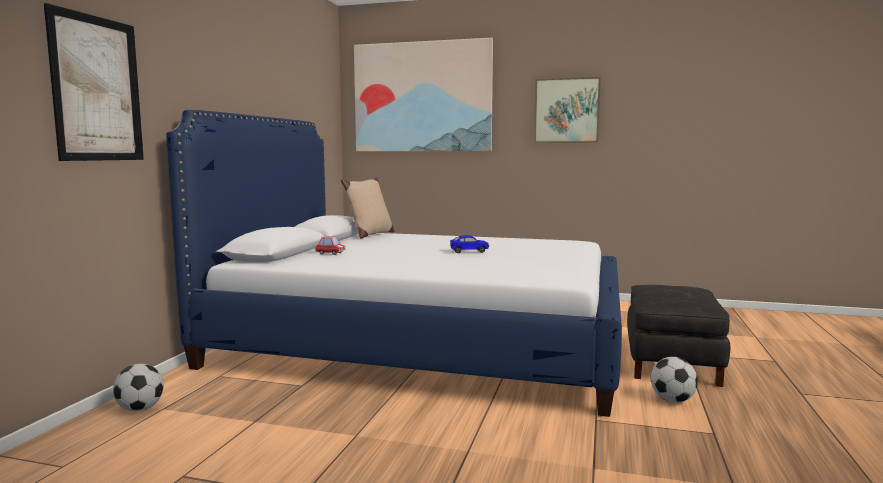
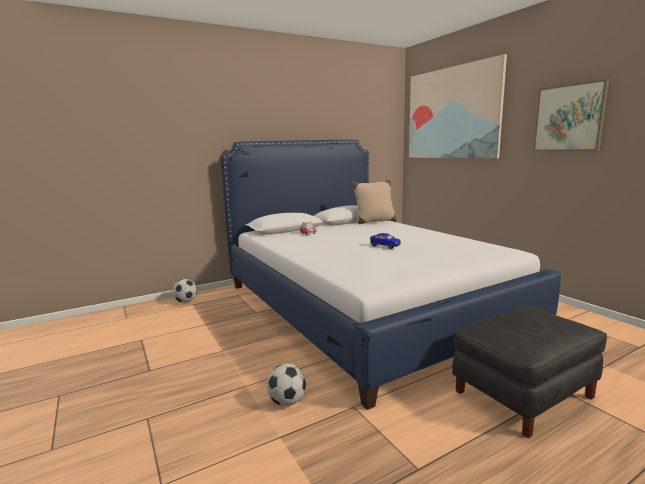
camera: 45 degrees right, 5 degrees up
picture [44,3,144,161] -> none
football [651,357,698,403] -> football moved to [267,364,306,406]

